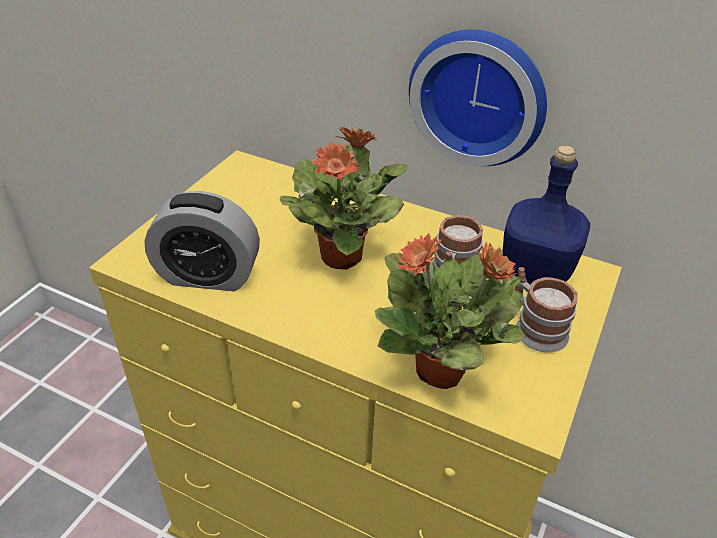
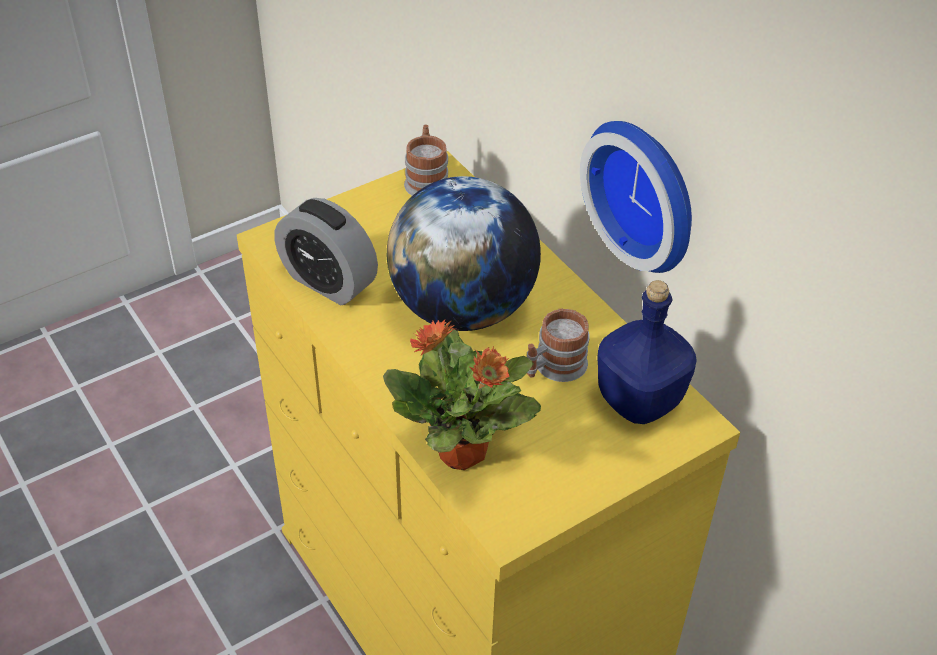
camera: 30 degrees right, 5 degrees up
potted plant [279,127,408,270] -> globe [387,176,541,331]
mug [514,267,578,353] -> mug moved to [404,125,448,196]

